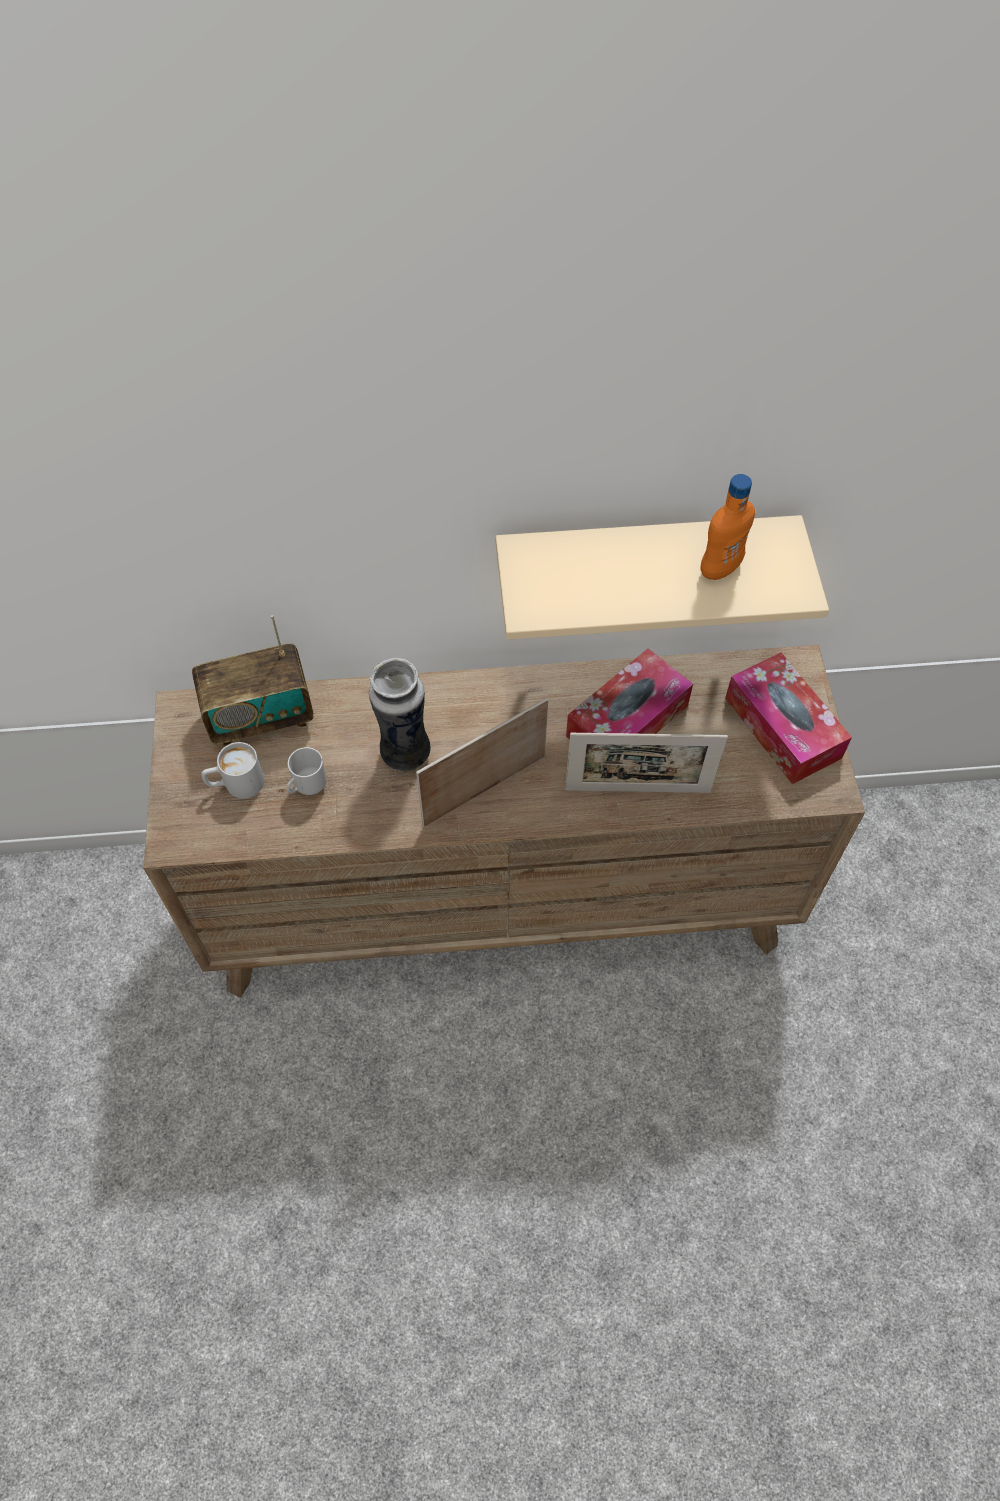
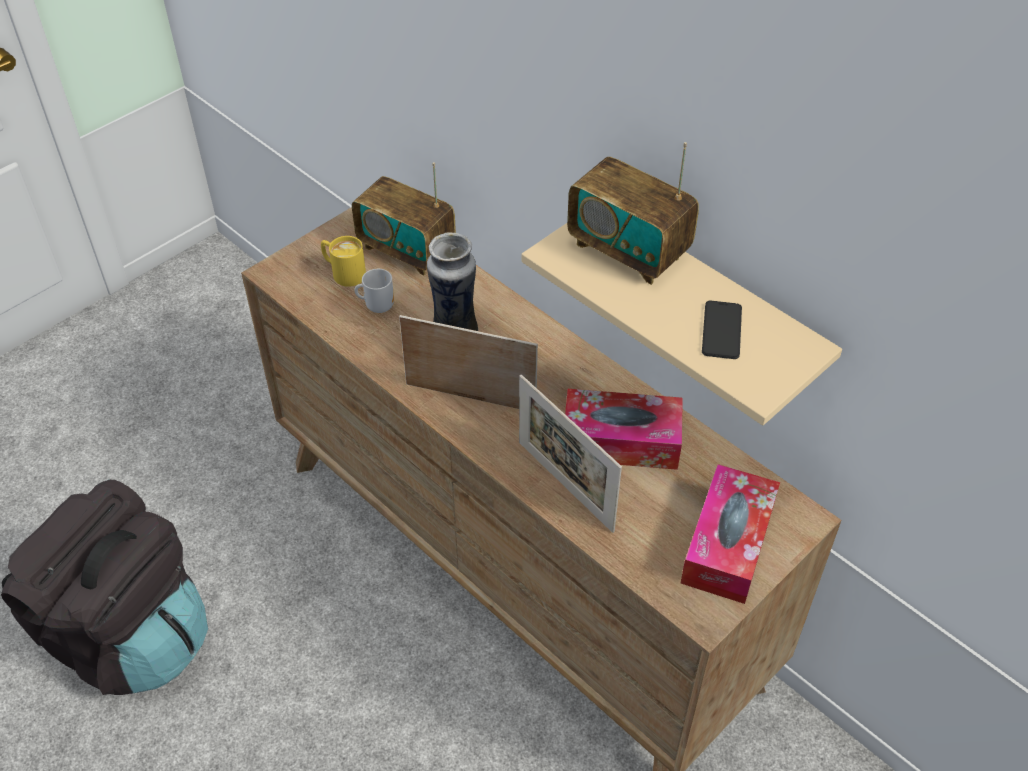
camera: 50 degrees right, 10 degrees down
white mug [201,742,264,799] -> yellow mug [321,236,366,287]
orange bottle [701,474,755,580] -> phone [702,301,742,359]
none -> black backpack [1,480,208,695]
none -> radio [567,142,699,285]

